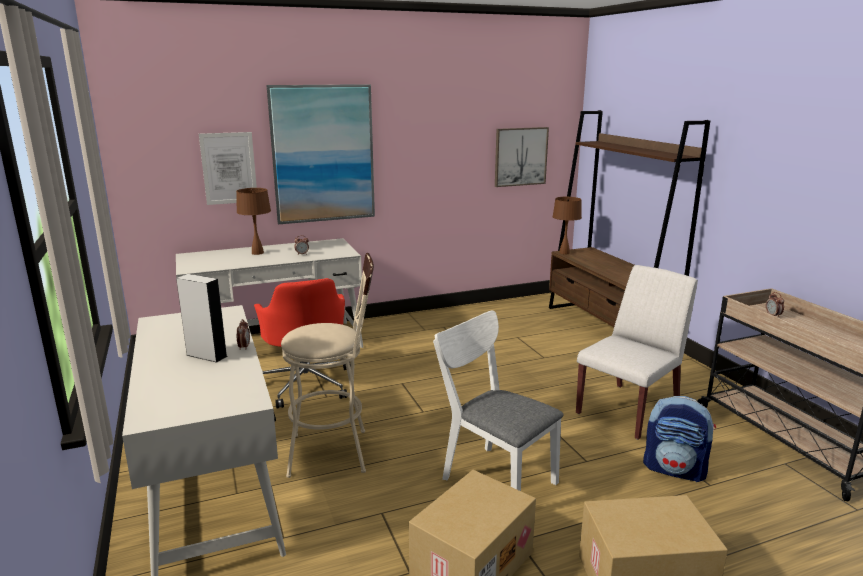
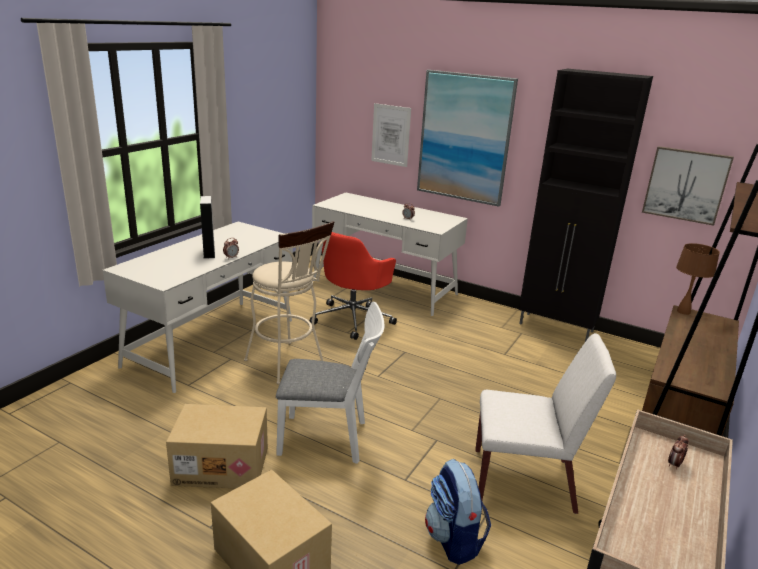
camera: 50 degrees right, 5 degrees up
brown table lamp [236,188,271,255] -> none
white chair [433,311,563,491] -> white chair turned 90 degrees clockwise [276,302,384,464]
none -> black cabinet [519,69,653,342]

